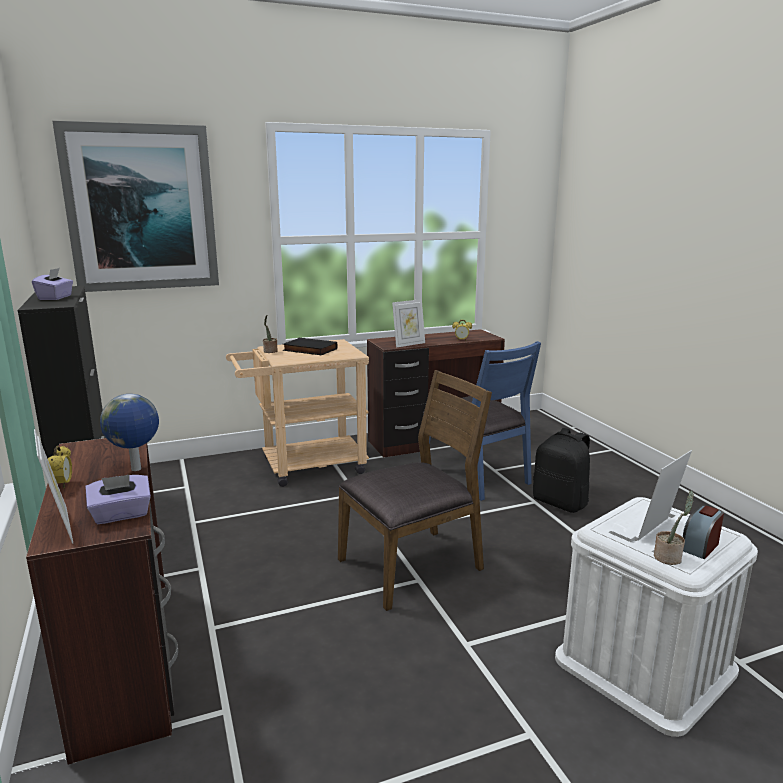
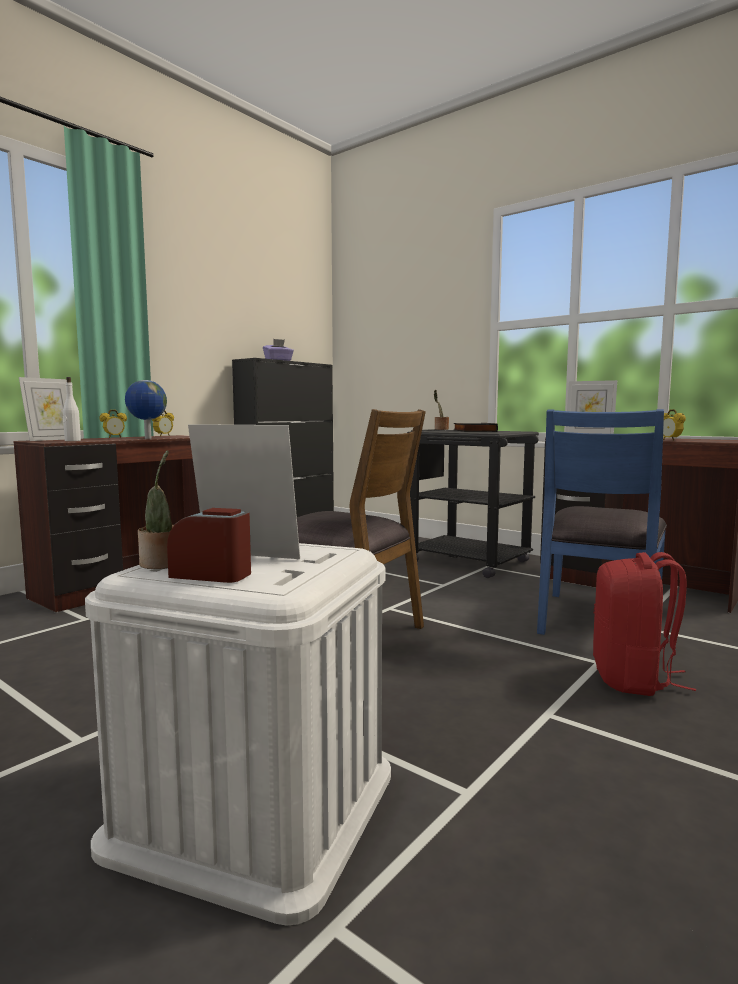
camera: 60 degrees right, 10 degrees down
picture [52,121,219,292] -> none
purple tissue box [86,475,151,524] -> white bottle [63,377,81,441]
beige cart [226,339,369,487] -> black cart [407,429,539,578]
black backpack [533,428,590,513] -> red backpack [593,552,696,696]
none -> alarm clock [152,410,174,436]

